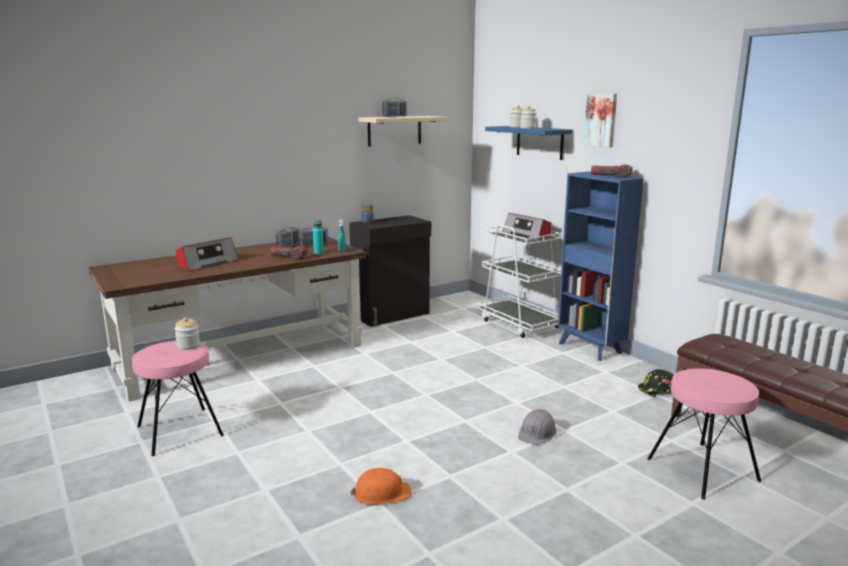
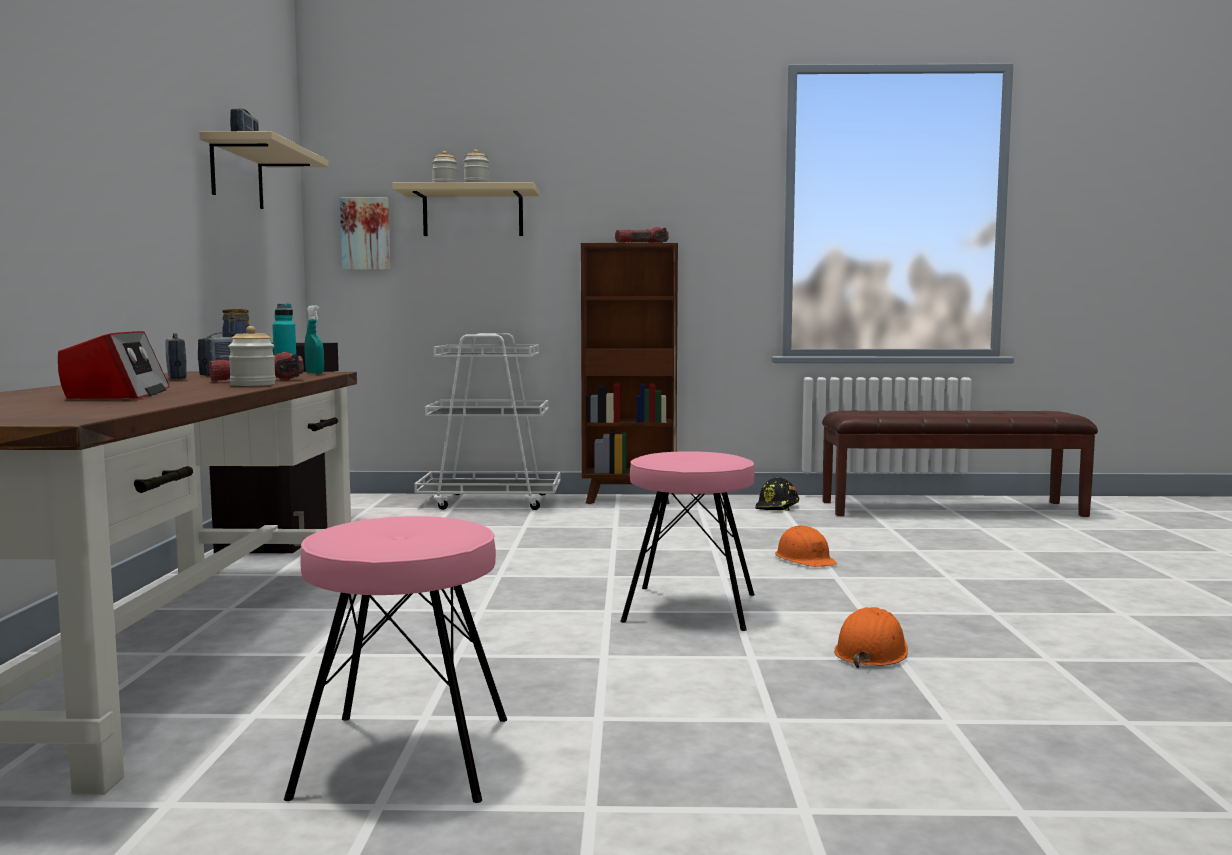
camera: 55 degrees left, 10 degrees down
jar [174,317,200,350] -> jar moved to [228,326,276,386]
blue shelf [485,126,572,160] -> beige shelf [392,182,540,236]
radio [502,213,551,240] -> none
grey hard hat [518,409,557,445] -> orange hard hat [775,525,837,567]
blue bookcase [558,171,644,361] -> brown bookcase [581,243,678,504]
picture [583,93,617,148] -> picture moved to [340,197,390,270]
pink stool [647,369,761,500] -> pink stool moved to [620,451,755,631]

